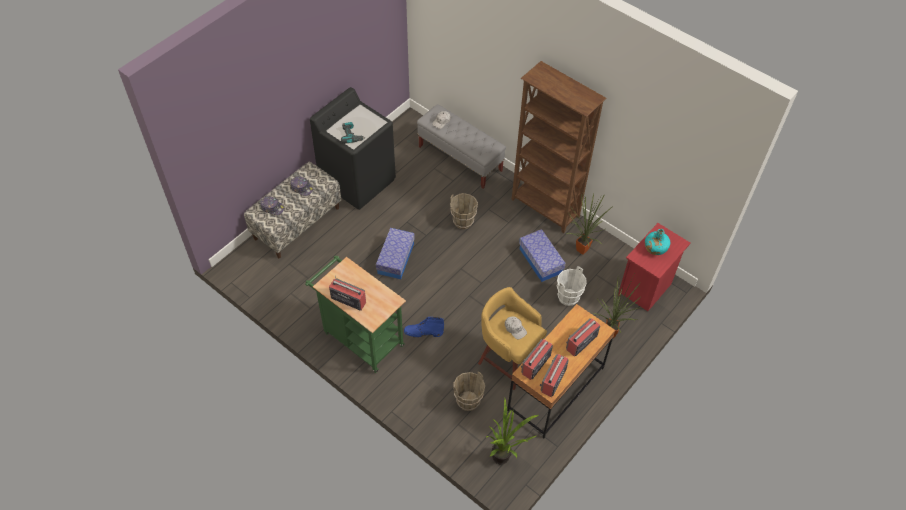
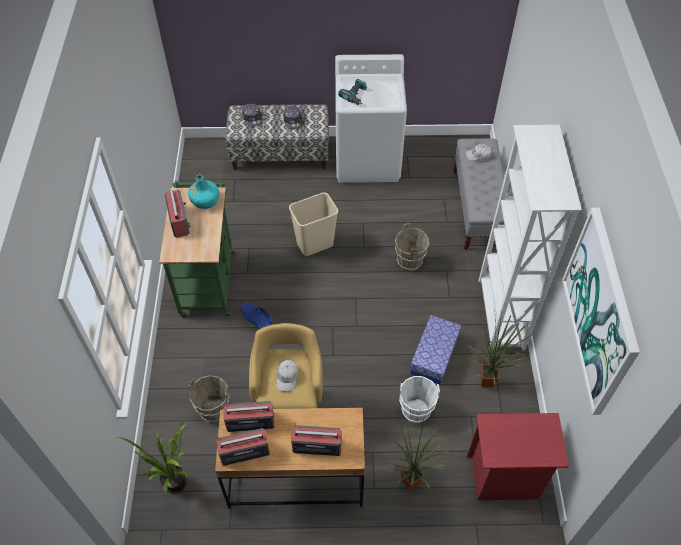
camera: 50 degrees right, 0 degrees up
black washing machine [310,87,396,210] -> white washing machine [335,54,407,183]
storage box [376,228,415,279] -> beige trash can [289,192,338,256]
brown bookcase [512,61,606,233] -> white bookcase [479,125,582,351]
turquoise bottle [645,229,670,255] -> turquoise bottle moved to [188,174,219,209]
none -> picture [562,208,640,415]

